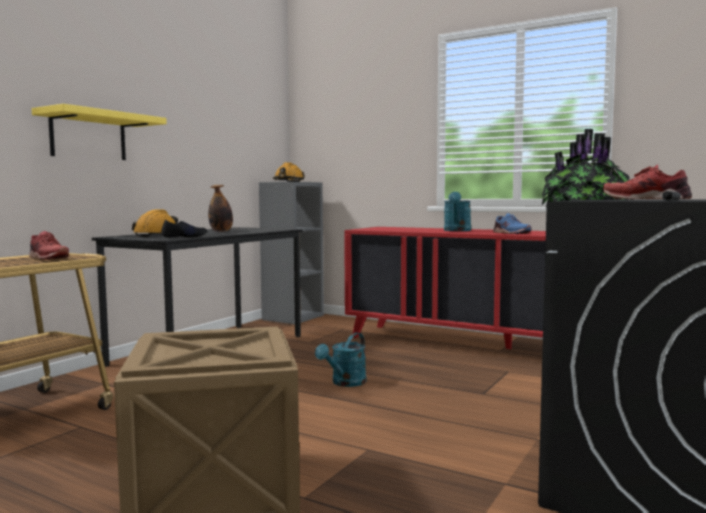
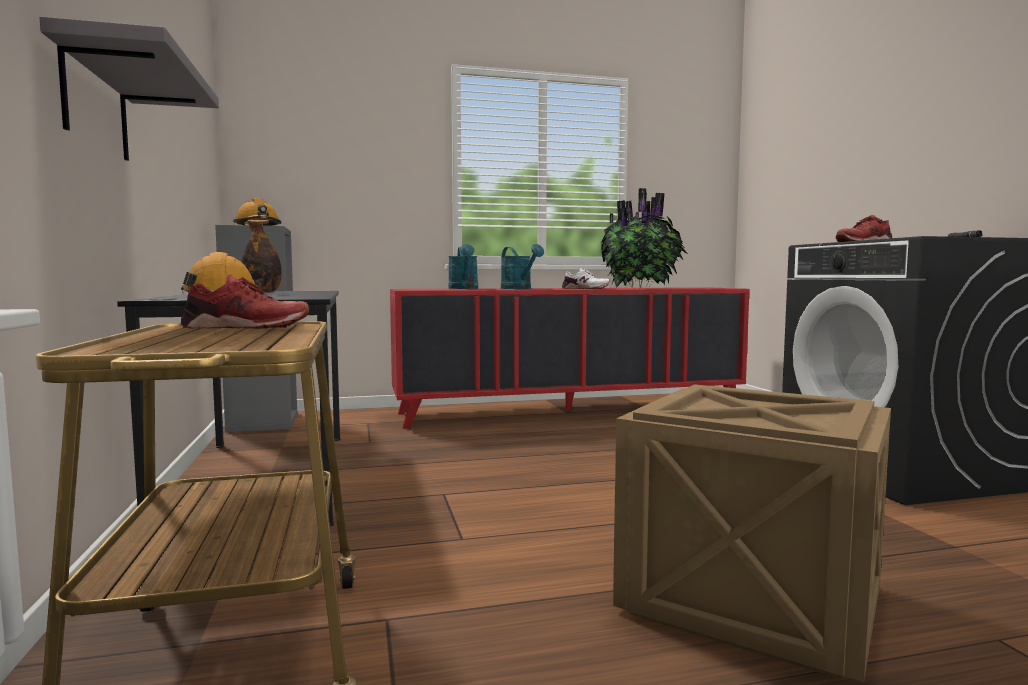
camera: 45 degrees left, 0 degrees up
yellow shelf [32,104,167,160] -> grey shelf [40,17,219,161]
black shoe [161,220,207,238] -> none
turquoise watering can [315,332,367,387] -> turquoise watering can moved to [448,244,478,289]
blue shoe [493,213,531,234] -> white shoe [562,268,610,289]

